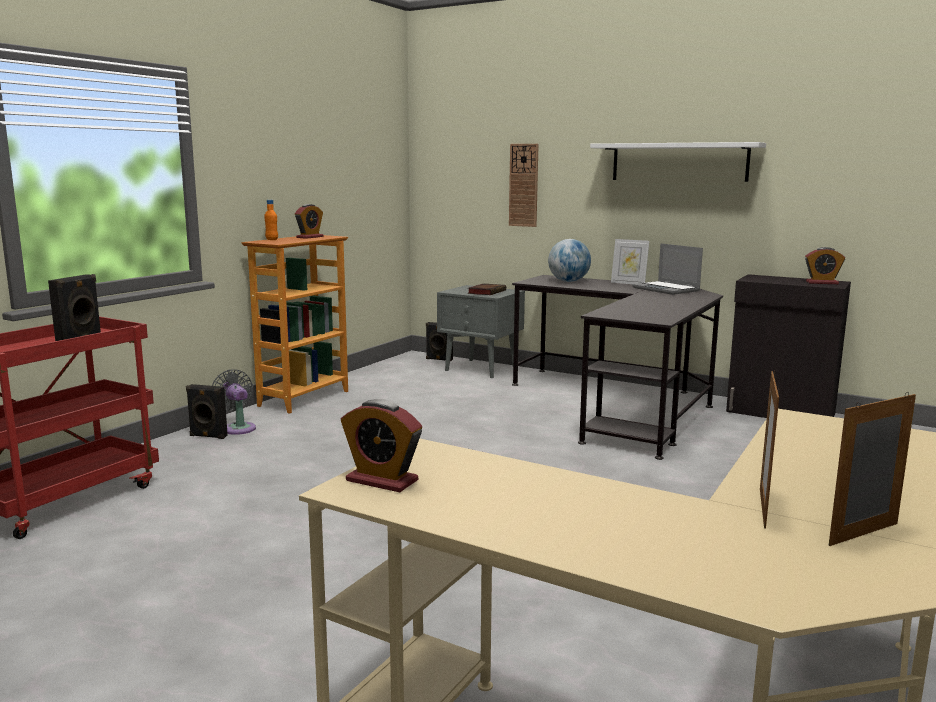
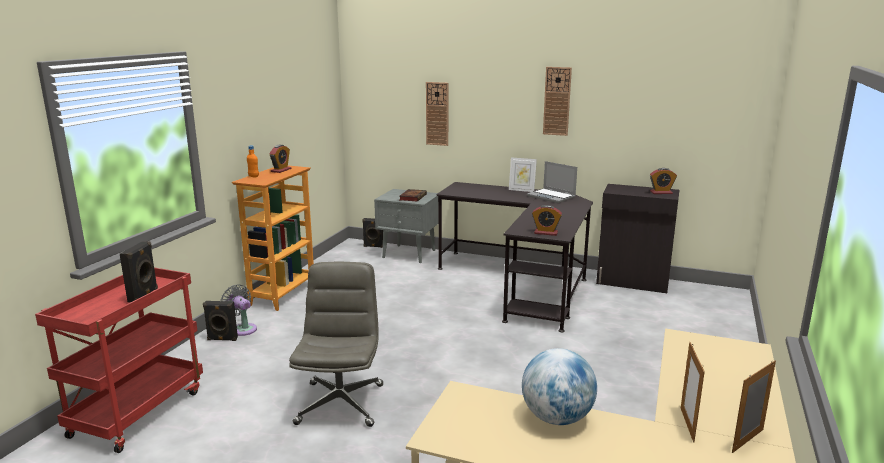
camera: 10 degrees left, 5 degrees up
alarm clock [341,399,422,492] -> alarm clock moved to [532,205,562,236]
globe [548,239,591,282] -> globe moved to [522,348,597,425]
white shelf [590,142,766,182] -> wall clock [543,67,572,136]
none -> grey office chair [289,262,383,427]

